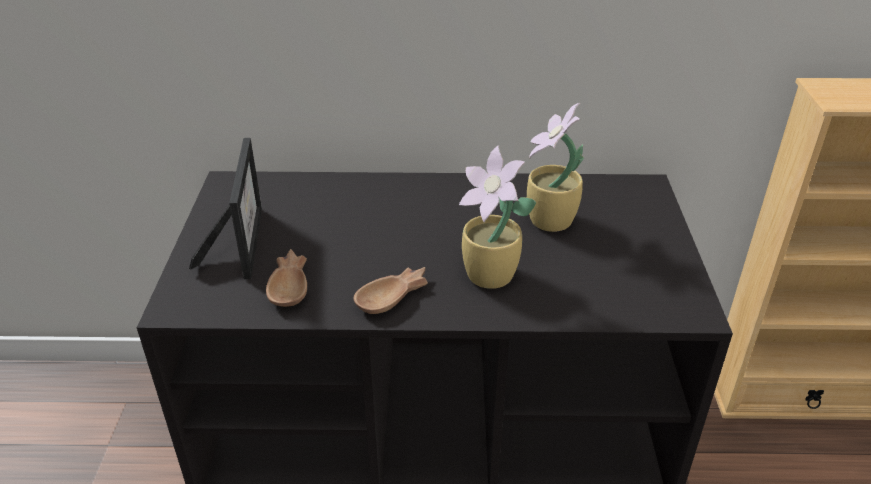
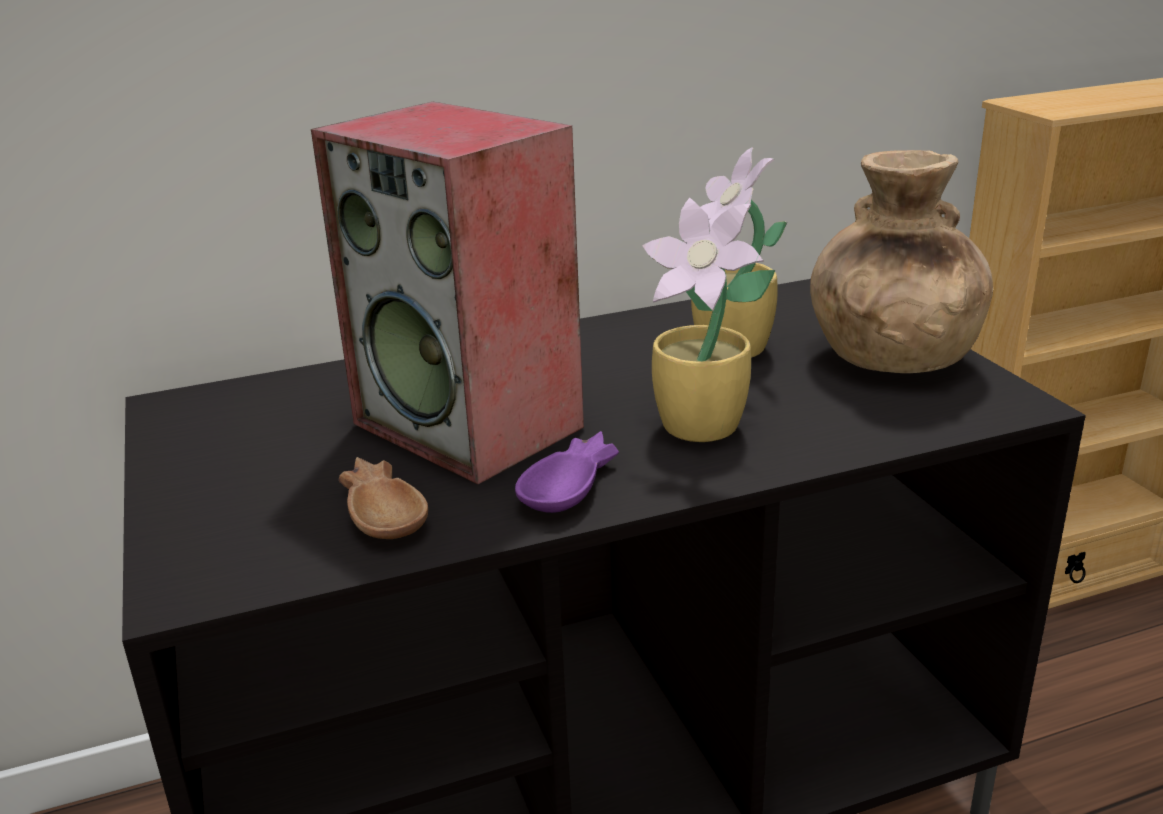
camera: 20 degrees left, 10 degrees down
picture frame [189,138,262,279] -> none
brown bowl [354,267,428,314] -> purple bowl [515,431,619,513]
none -> speaker [311,102,584,484]
none -> brown vase [810,150,993,373]

